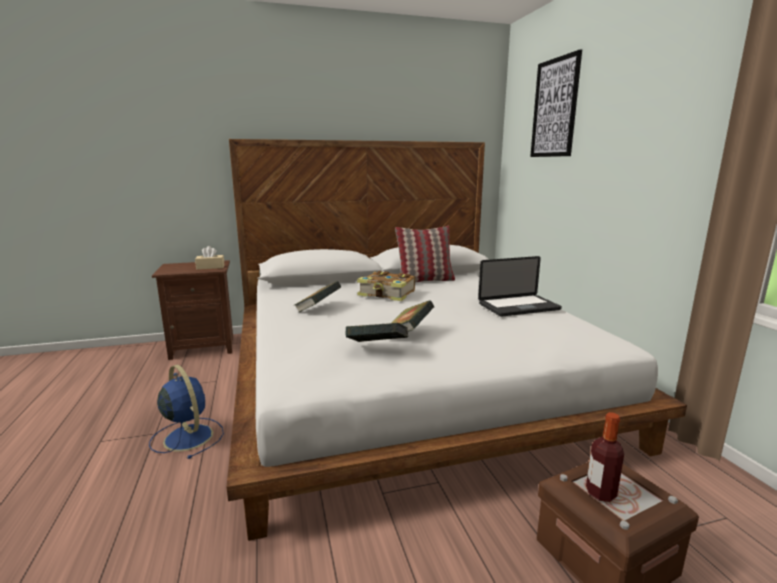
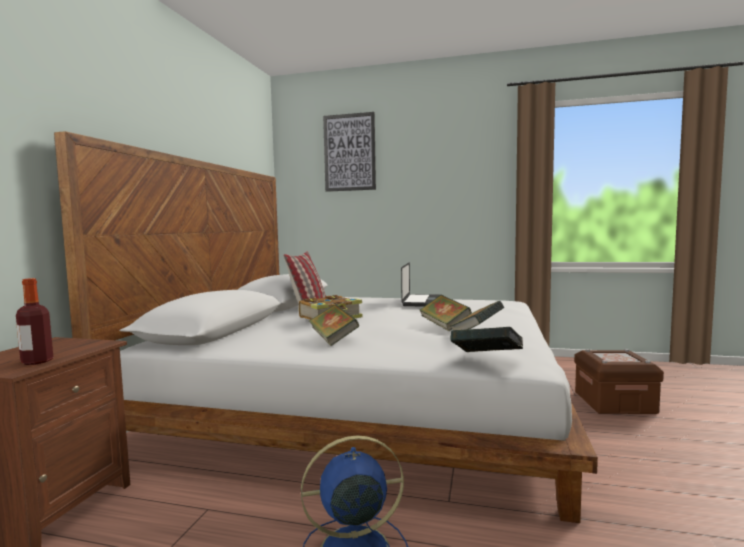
camera: 60 degrees left, 10 degrees down
beige tissue box [195,246,225,270] -> none
bottle [586,412,624,502] -> bottle moved to [16,278,54,365]
none -> book [450,327,523,352]

